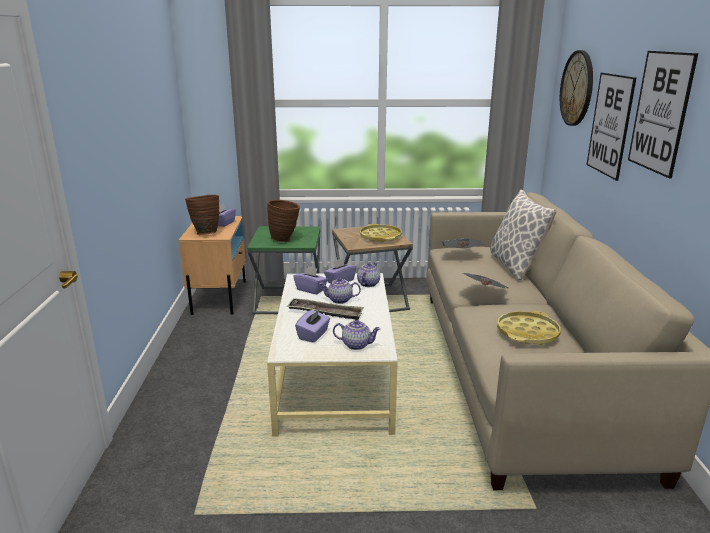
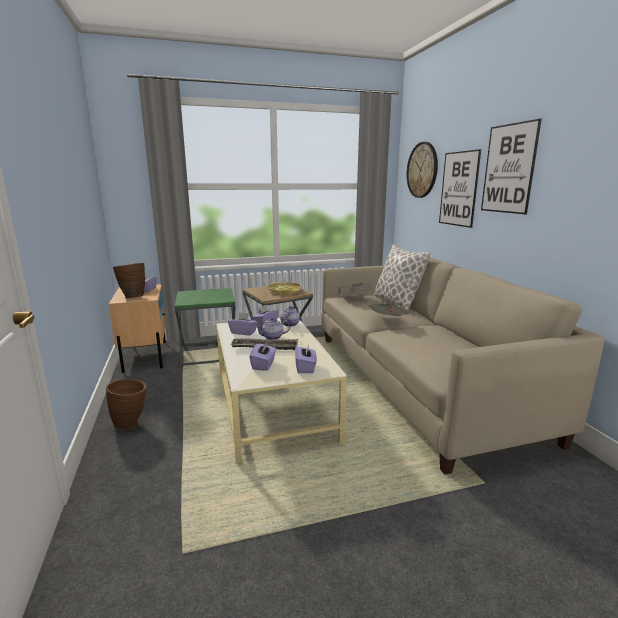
camera: 15 degrees left, 5 degrees down
brown vase [267,200,300,242] -> brown vase moved to [106,379,146,430]
teapot [333,320,381,350] -> purple tissue box [295,344,317,373]
yellow tray [497,311,561,345] -> none

